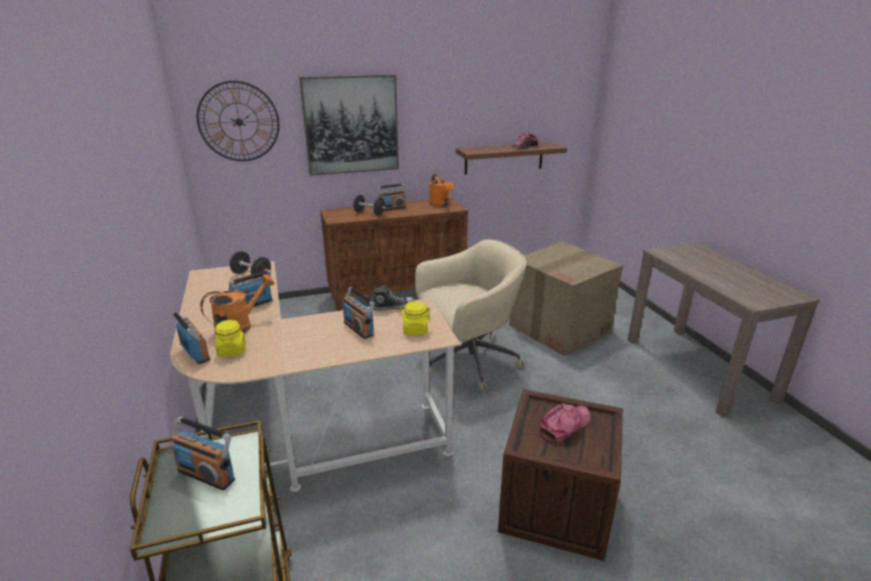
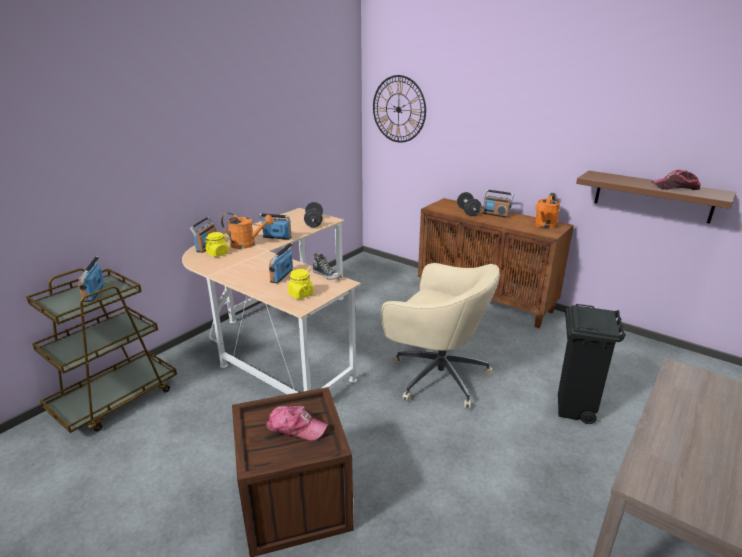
camera: 55 degrees right, 0 degrees up
picture [299,75,399,176] -> none
cardboard box [509,242,623,356] -> black trash can [558,304,626,424]

